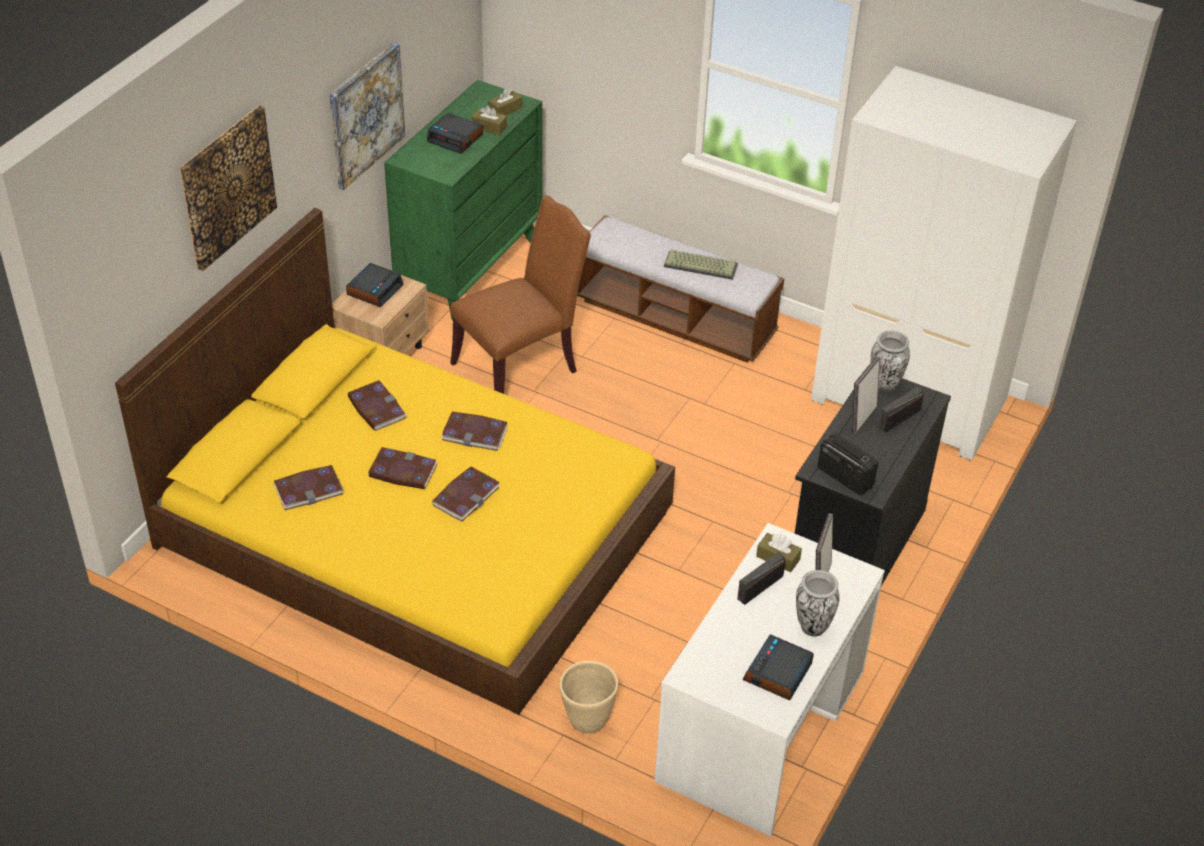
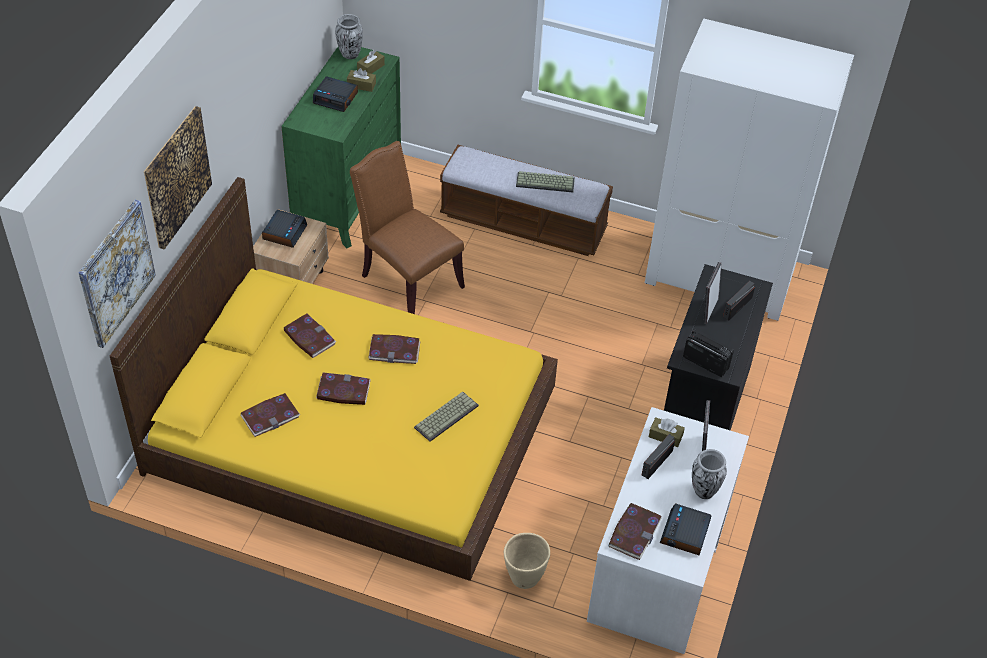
camera: 10 degrees left, 5 degrees up
picture [329,42,405,190] -> picture moved to [78,200,156,348]
book [432,467,500,522] -> book moved to [609,503,661,560]
brown chair [450,195,591,394] -> brown chair turned 90 degrees counterclockwise [350,141,465,314]
vase [871,330,910,392] -> vase moved to [335,14,363,59]
none -> keyboard [414,392,479,442]

